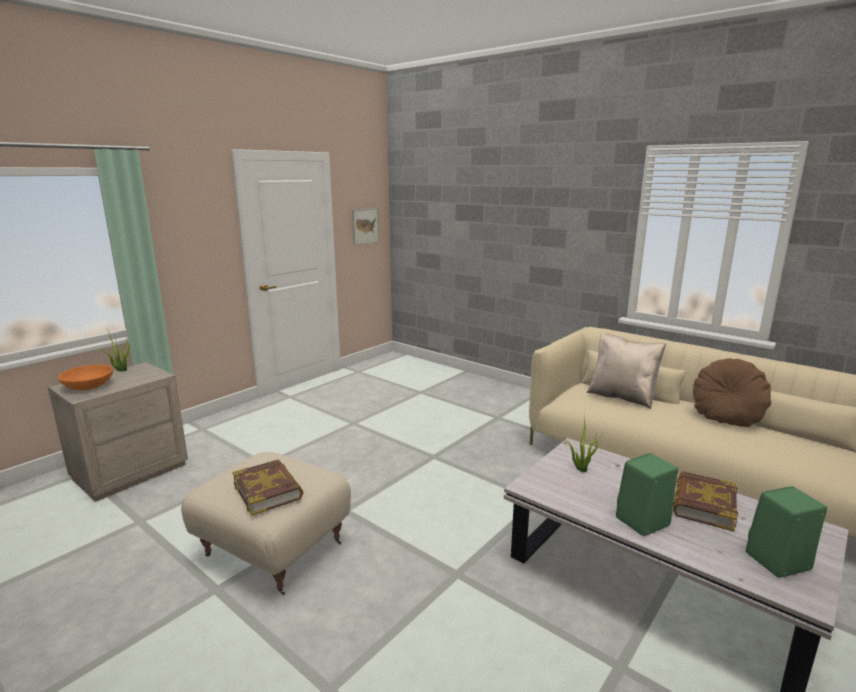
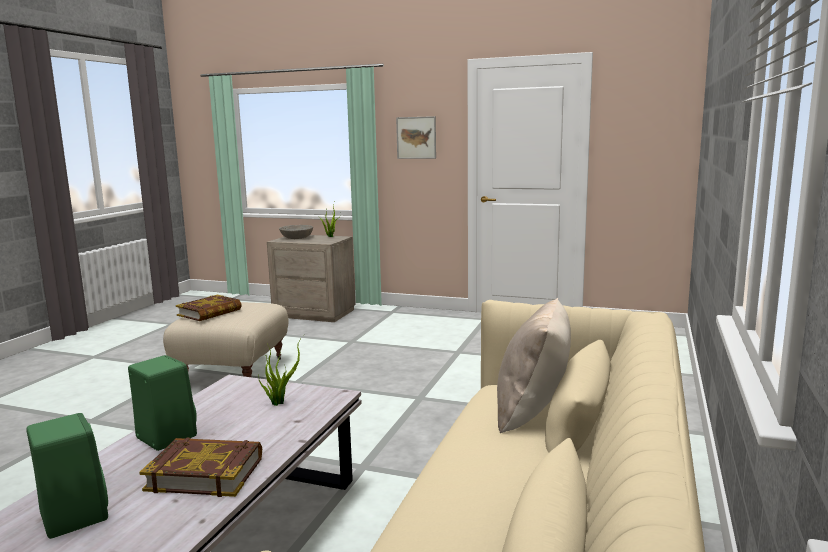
camera: 70 degrees right, 5 degrees down
orange bowl [58,365,113,390] -> grey bowl [279,225,313,239]
picture [352,208,379,246] -> picture moved to [396,116,436,159]
brown pillow [693,358,771,427] -> none

